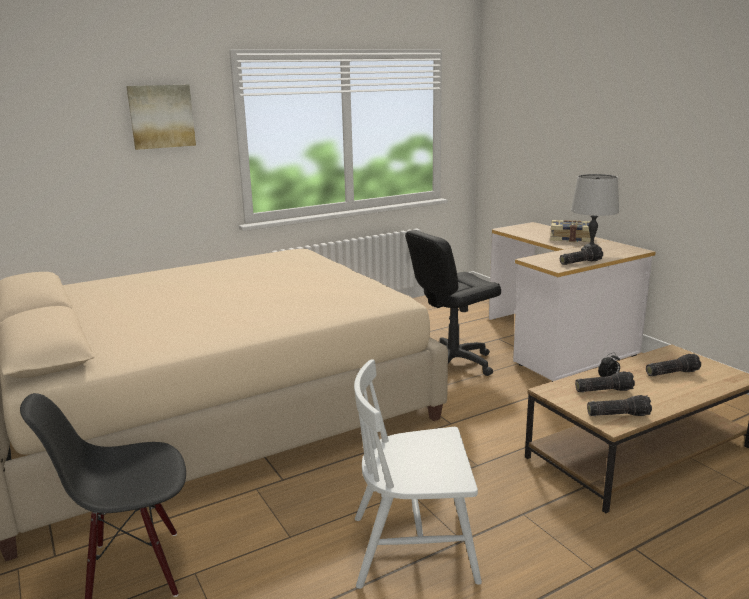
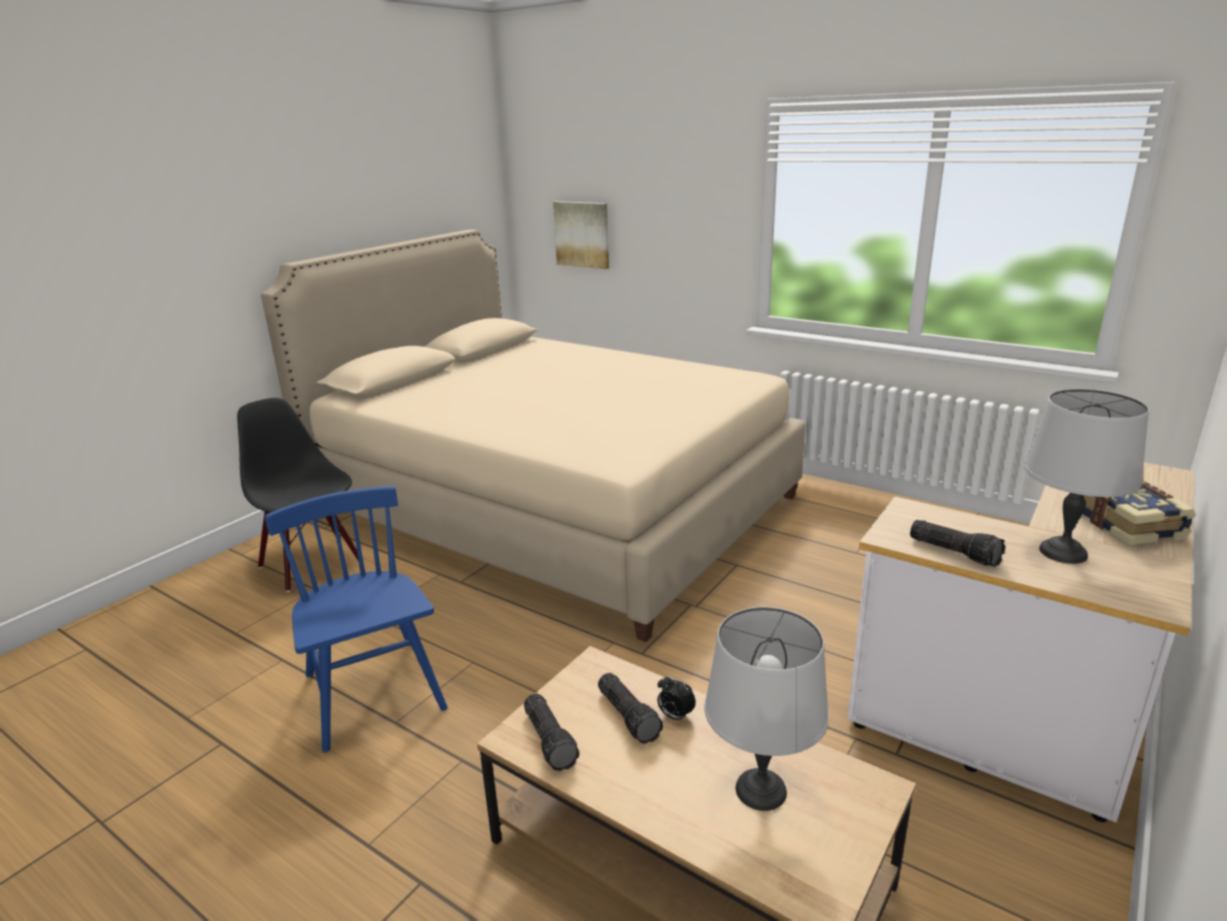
camera: 65 degrees right, 5 degrees up
picture [126,85,196,150] -> picture moved to [553,201,609,269]
white chair [354,359,482,589] -> blue chair [265,486,448,752]
black office chair [405,230,501,376] -> none
flashlight [646,354,701,376] -> grey table lamp [704,607,829,811]

